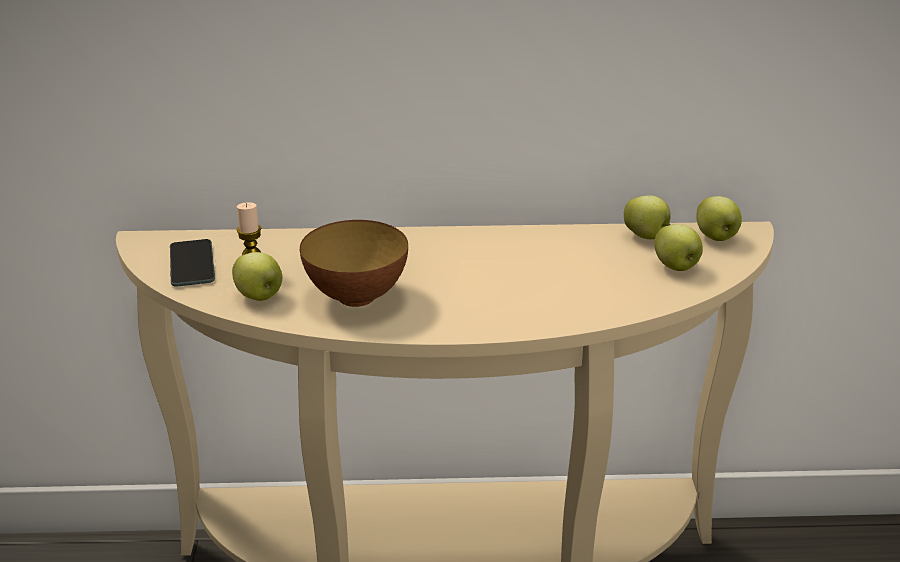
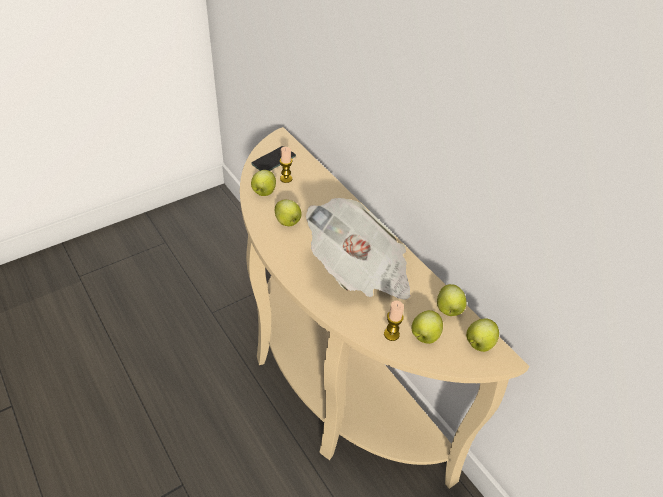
camera: 55 degrees right, 15 degrees up
bowl [300,220,408,307] -> apple [275,199,302,226]
none -> newspaper [306,198,411,300]
none -> candle [384,300,404,341]

